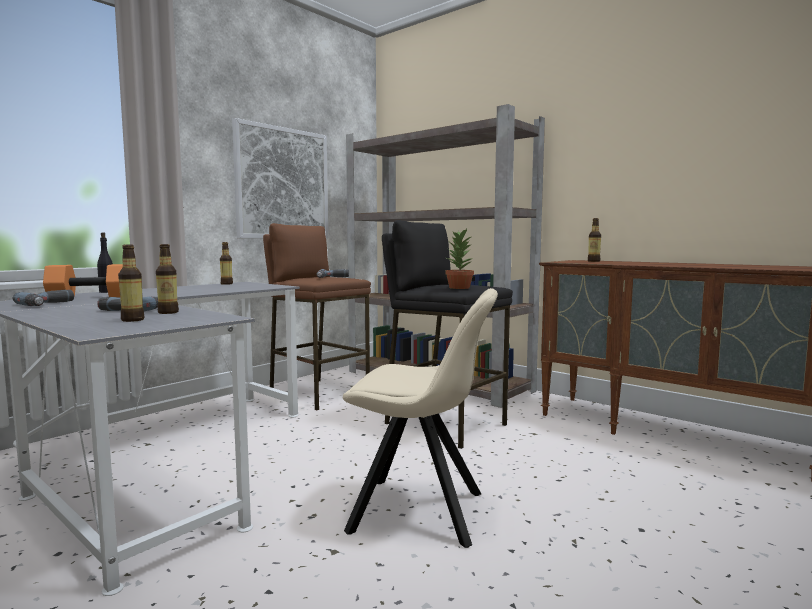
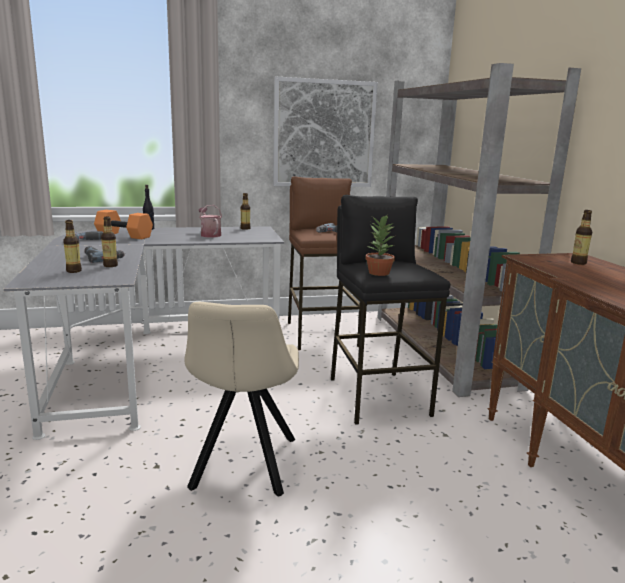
camera: 35 degrees right, 10 degrees up
beige chair [343,288,498,548] -> beige chair turned 45 degrees clockwise [184,302,299,497]
none -> watering can [199,205,222,238]

